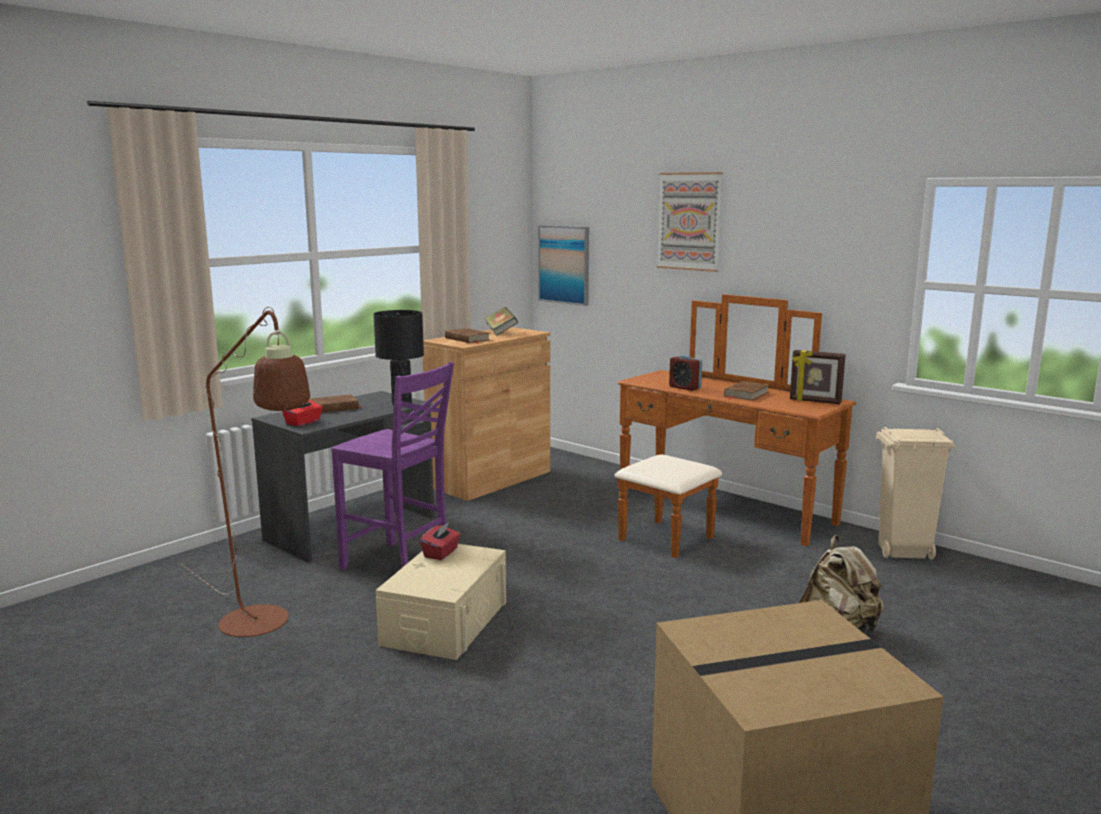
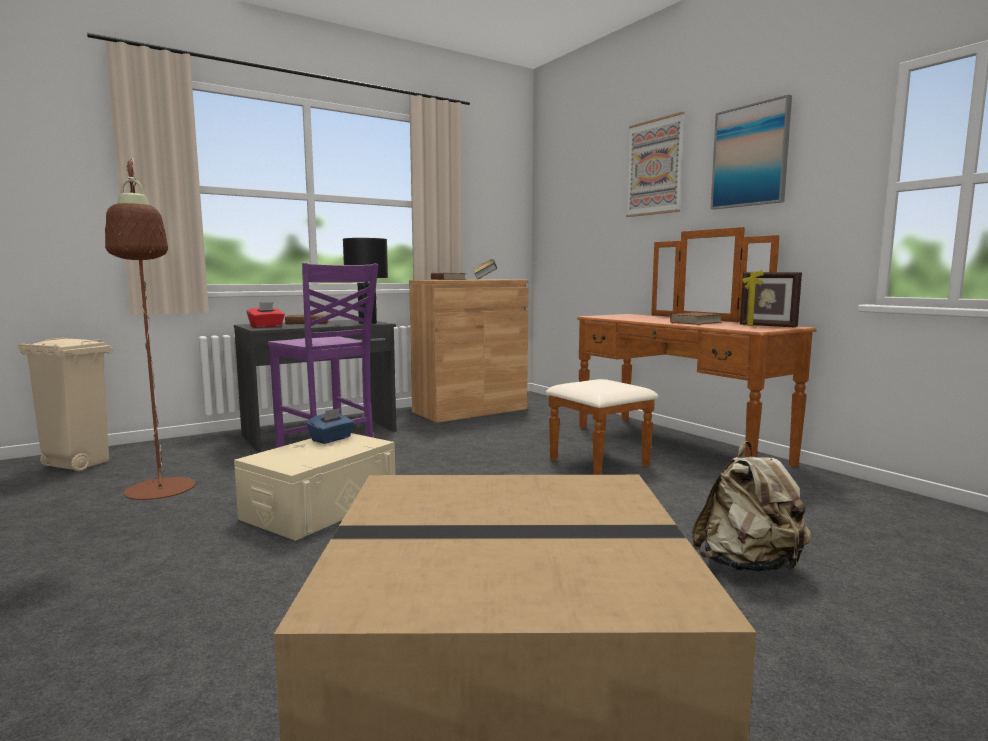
camera: 15 degrees right, 5 degrees down
red tissue box [420,522,461,560] -> blue tissue box [307,408,354,444]
picture [538,225,589,306] -> picture moved to [711,95,792,209]
alarm clock [669,355,702,391] -> none
beige trash can [876,427,956,560] -> beige trash can moved to [17,338,113,471]

